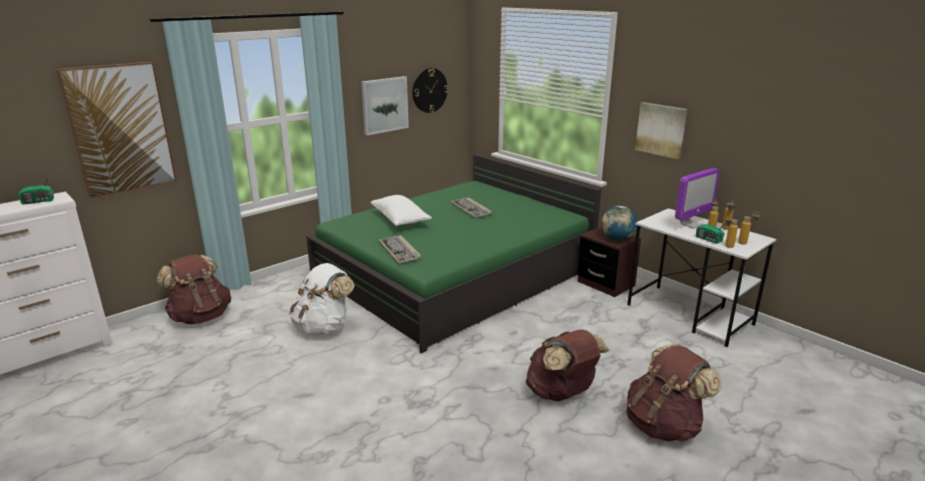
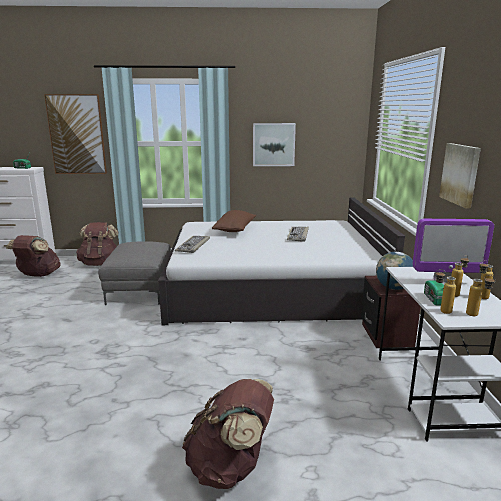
camera: 40 degrees right, 5 degrees down
white backpack [289,263,355,336] -> grey ottoman [98,241,171,305]
green bed [306,154,602,353] -> white bed [158,198,405,325]
white pillow [370,195,432,226] -> brown pillow [212,210,256,232]
wall clock [412,68,448,113] -> none
brown backpack [526,329,610,401] -> brown backpack moved to [6,235,61,277]

